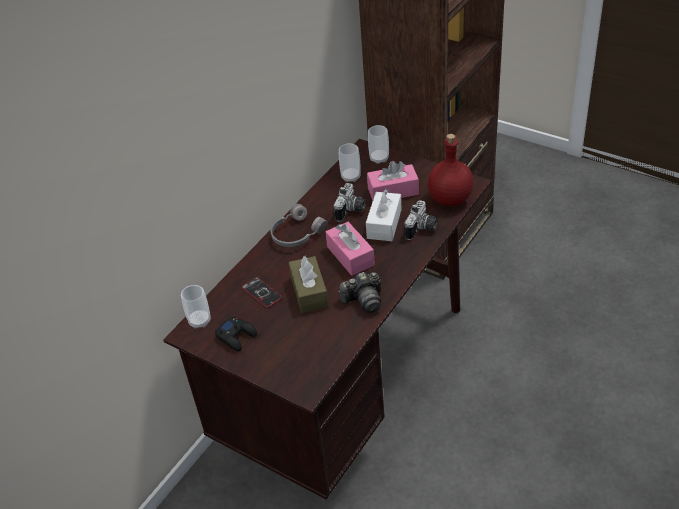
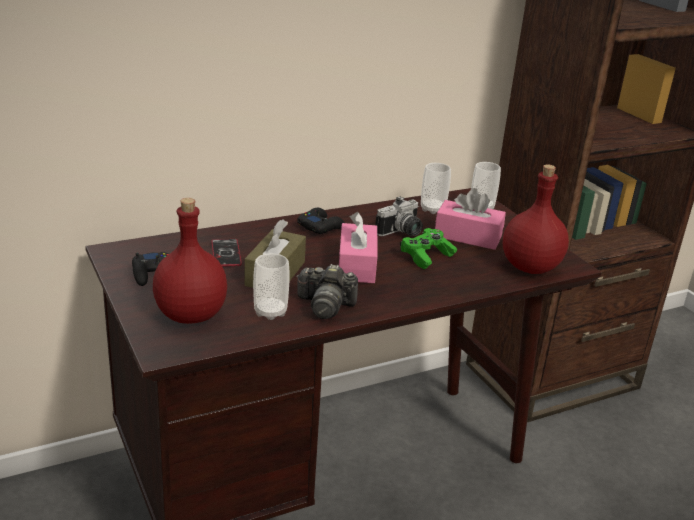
camera: 25 degrees right, 15 degrees down
cup [181,285,211,329] -> cup moved to [253,253,290,320]
grey headphones [271,204,327,247] -> black game controller [297,208,345,234]
white tissue box [366,189,402,241] -> green game controller [400,228,457,269]
camera [404,200,438,240] -> none
none -> red bottle [153,198,227,324]

